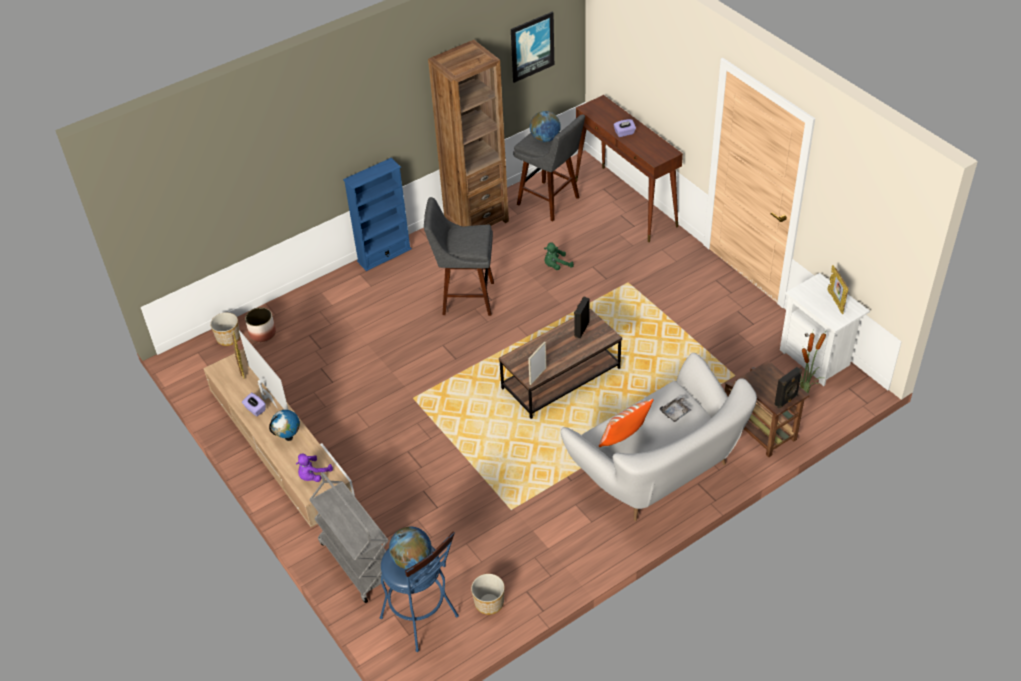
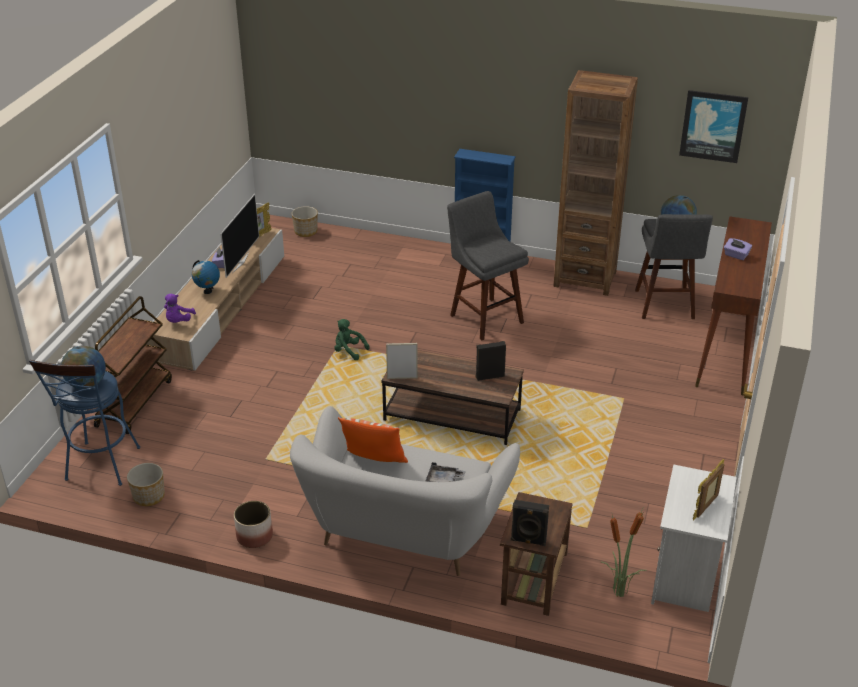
camera: 50 degrees right, 10 degrees down
planter [245,307,276,342] -> planter moved to [234,501,273,548]
purple plush toy [296,453,333,482] -> purple plush toy turned 75 degrees counterclockwise [164,293,196,323]
grey cart [309,472,389,603] -> brown cart [94,296,172,434]
green plush toy [544,242,574,270] -> green plush toy moved to [334,319,369,360]

